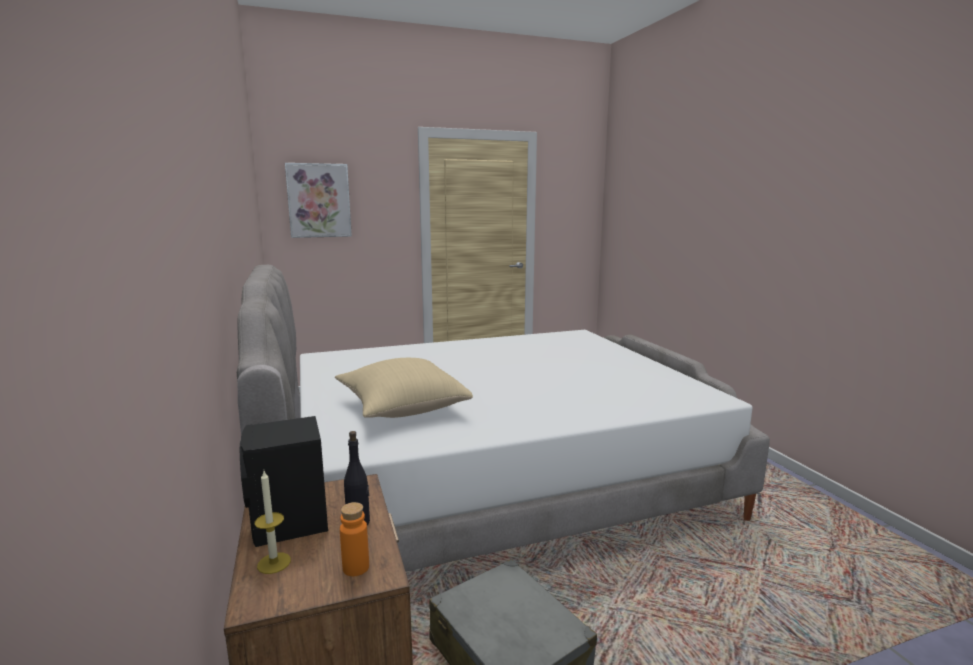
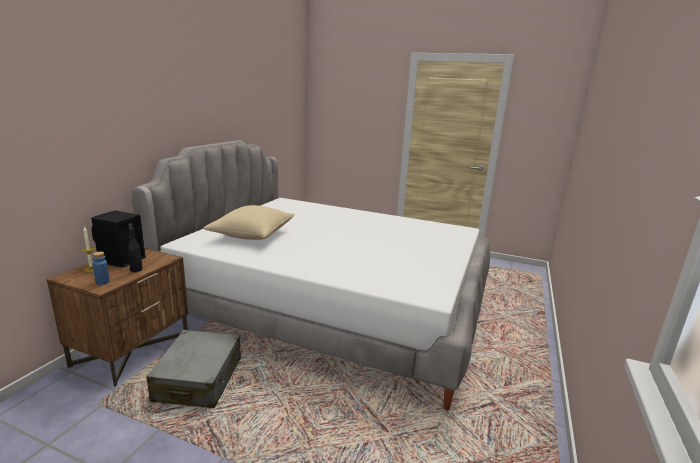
camera: 40 degrees right, 5 degrees up
picture [285,163,352,238] -> none
orange bottle [340,502,369,576] -> blue bottle [92,252,110,285]

